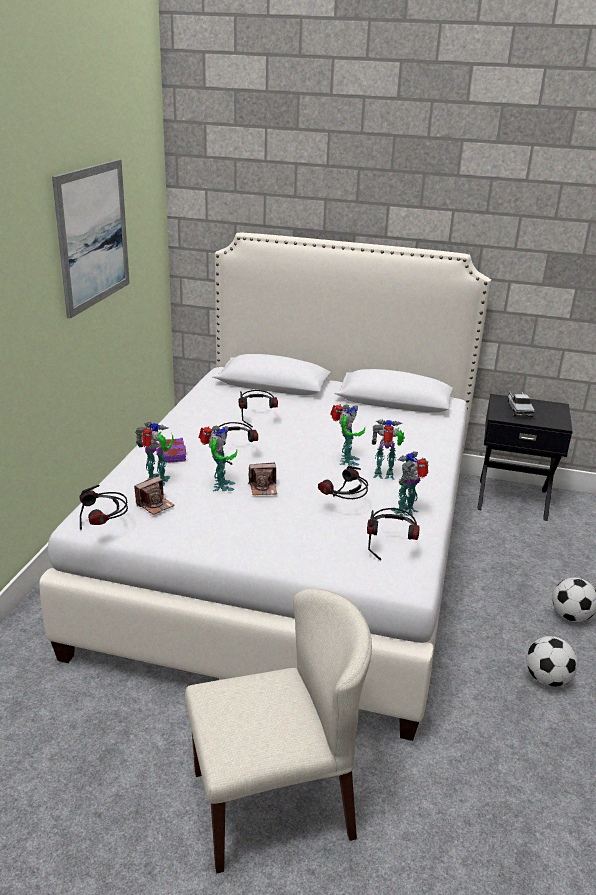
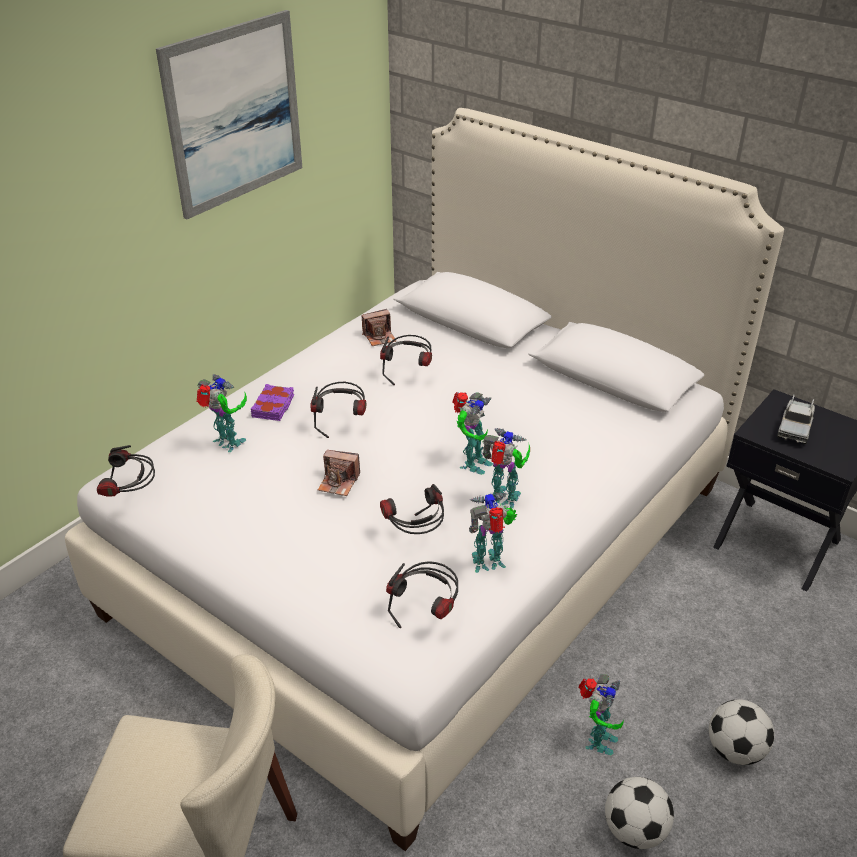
camera: 25 degrees right, 10 degrees up
camera [134,476,175,515] -> camera moved to [362,309,396,346]
toy robot [199,426,237,491] -> toy robot moved to [578,674,624,755]

